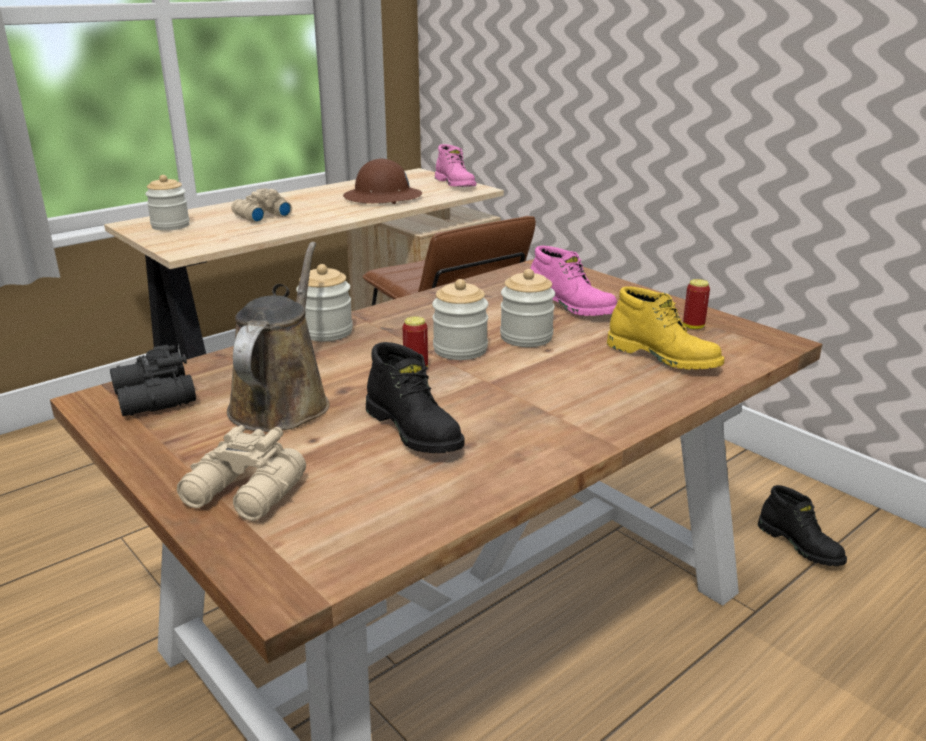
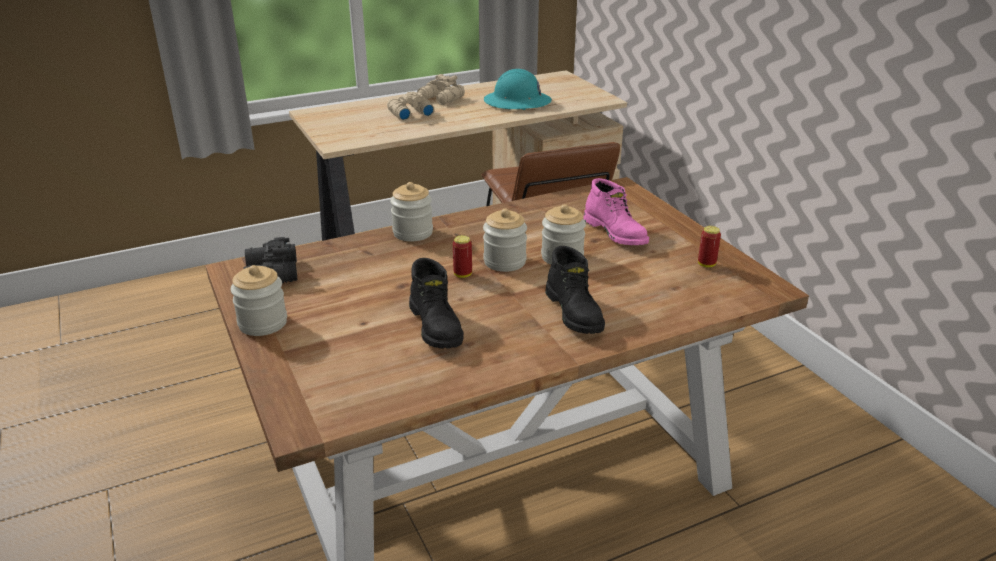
camera: 15 degrees right, 5 degrees up
jar [145,175,190,231] -> jar moved to [231,265,287,336]
beige binoculars [177,425,306,521] -> beige binoculars moved to [417,74,465,105]
brown watering can [227,242,330,432] -> none
brown hard hat [343,159,422,204] -> turquoise hard hat [484,69,552,110]
pink boot [435,144,476,187] -> none
yellow boot [607,286,724,370] -> none
black boot [758,485,847,566] -> black boot moved to [545,246,605,334]

